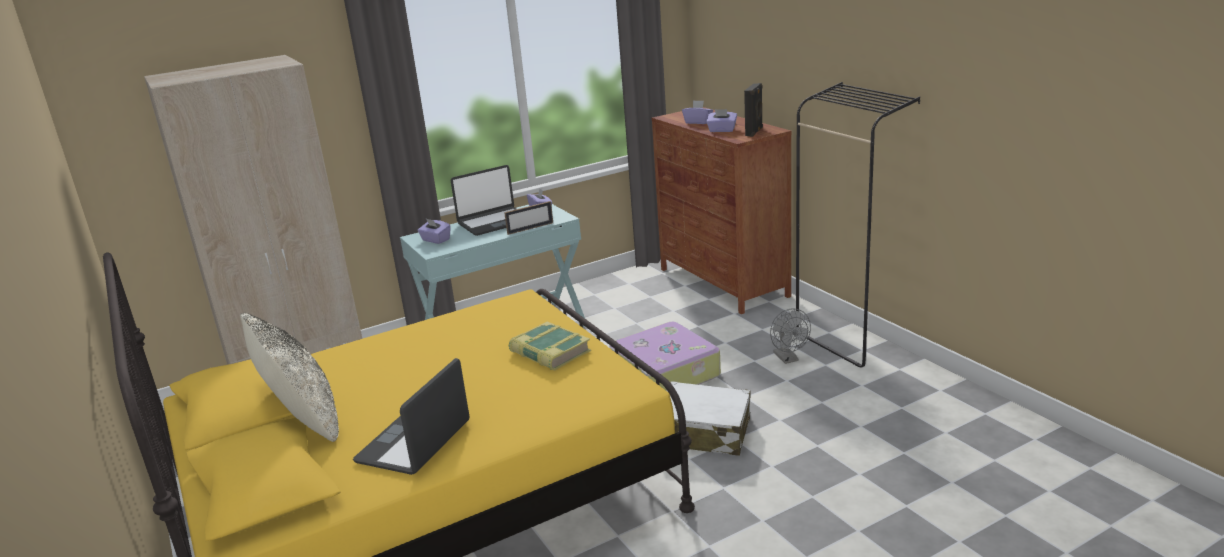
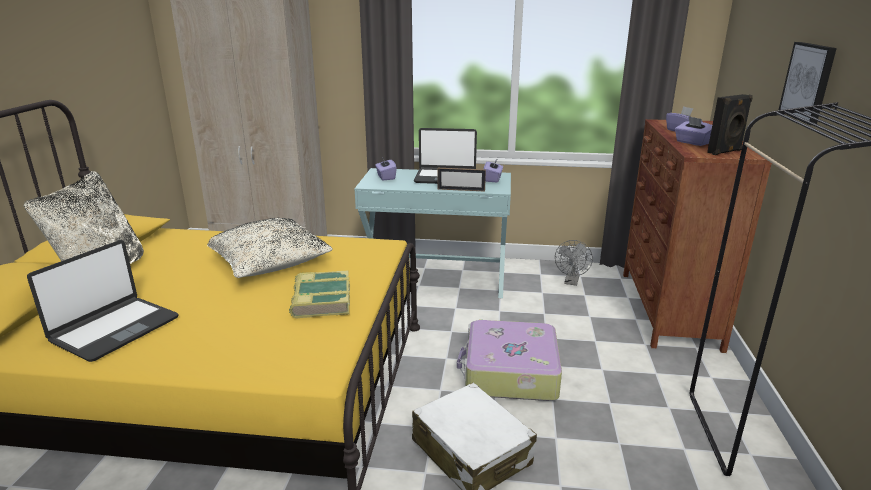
camera: 35 degrees right, 0 degrees up
laptop [353,358,470,475] -> laptop turned 150 degrees clockwise [27,240,179,362]
grey fan [770,308,811,364] -> grey fan moved to [555,240,593,286]
none -> beige pillow [207,217,333,278]
none -> picture [779,42,837,125]

